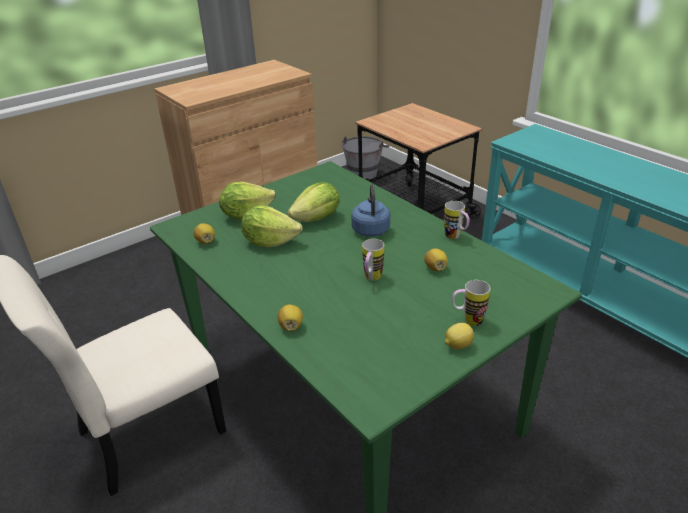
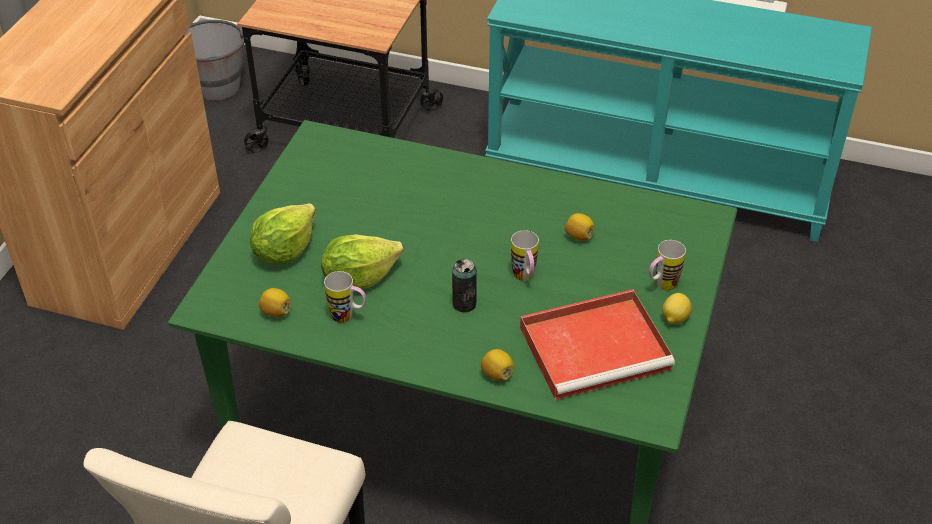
camera: 35 degrees left, 10 degrees up
lettuce [287,182,340,222] -> none
blue kettle [351,185,390,237] -> none
mug [444,201,469,239] -> mug moved to [324,271,366,323]
none -> can [452,258,477,312]
none -> red tray [520,289,675,400]

